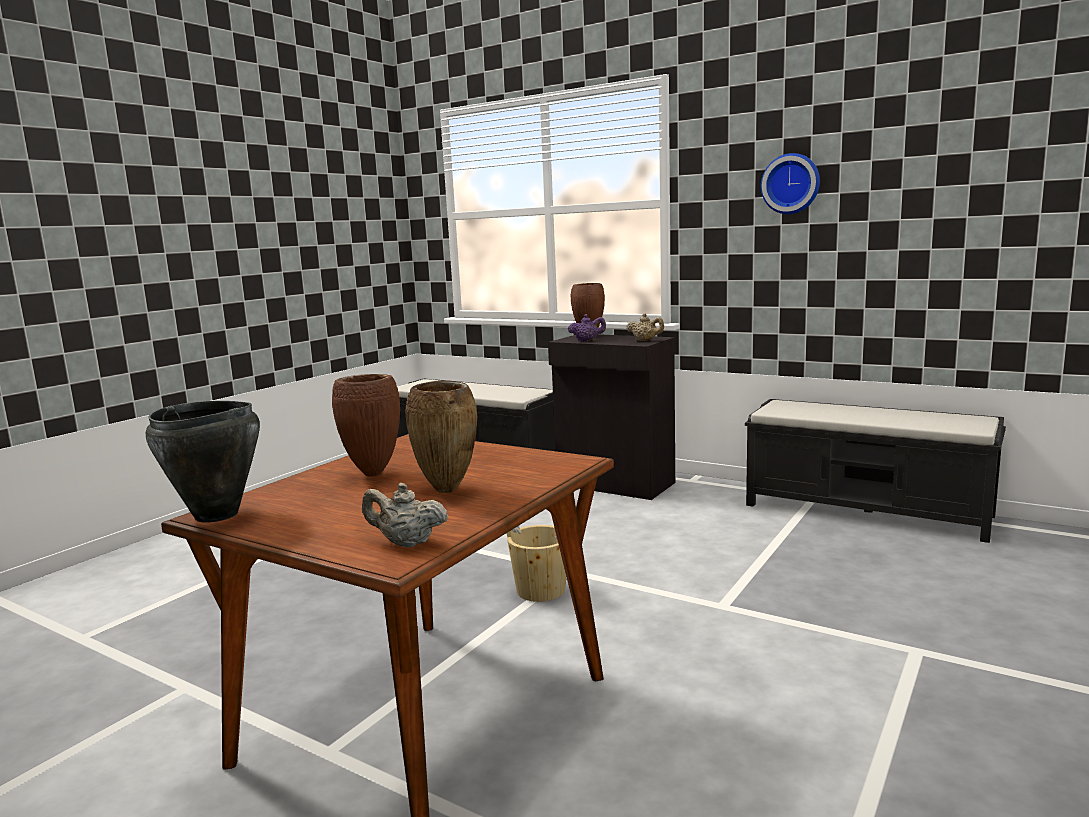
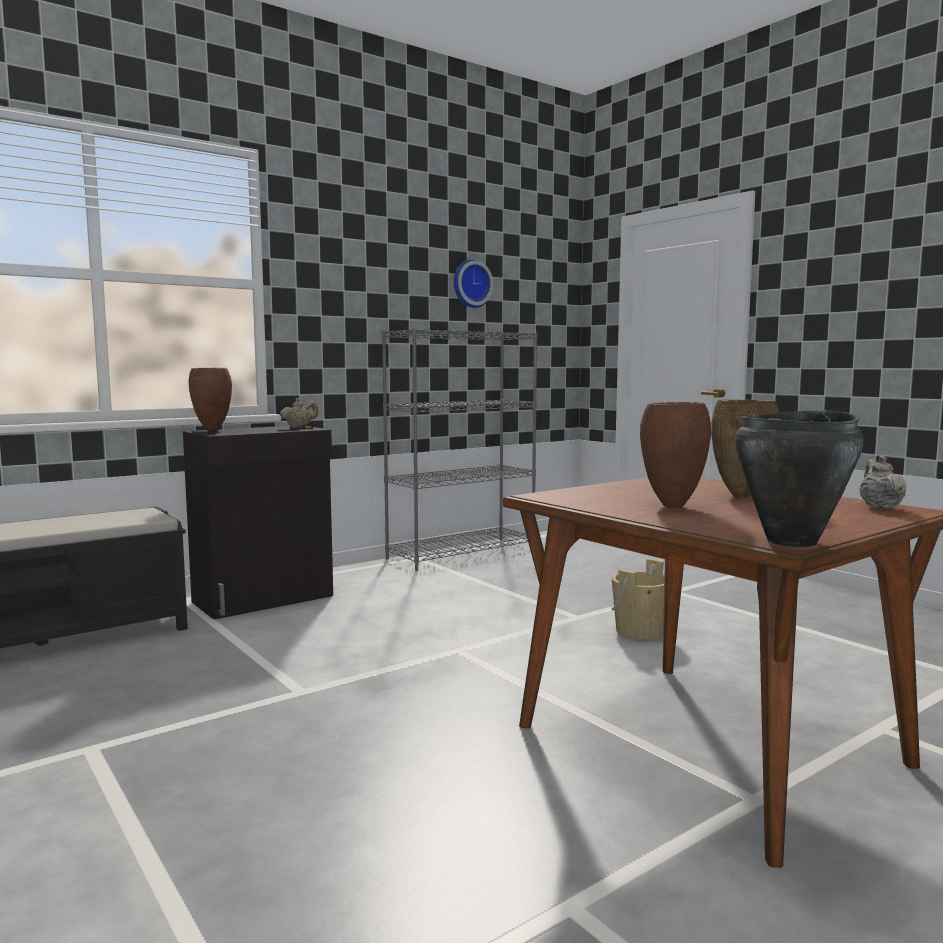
camera: 70 degrees left, 5 degrees down
beige teapot [362,483,448,547] -> beige teapot turned 150 degrees clockwise [860,456,907,510]
beige bucket [507,525,566,602] -> beige bucket moved to [611,559,665,640]
purple teapot [568,314,606,342] -> none
black bench [745,399,1006,543] -> grey bookcase [382,329,537,571]
wall clock [761,153,820,214] -> wall clock moved to [454,259,493,308]

